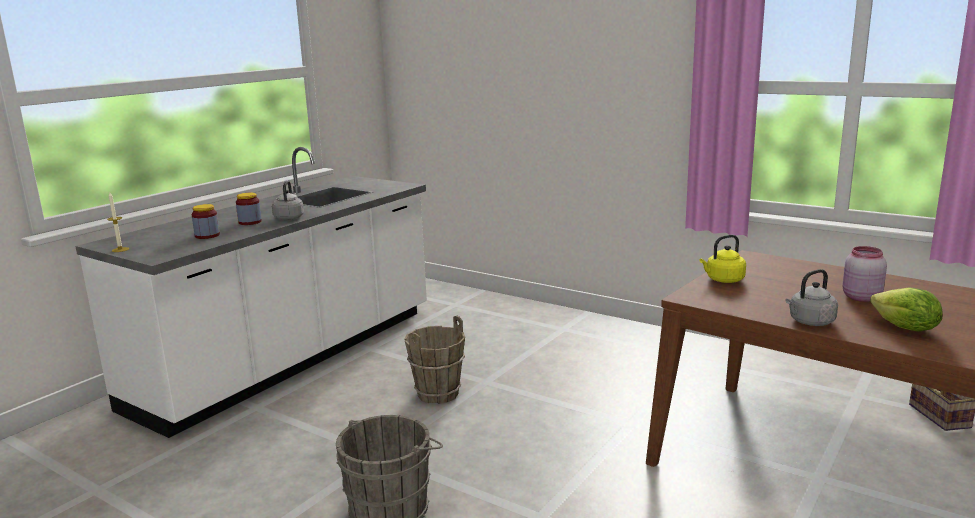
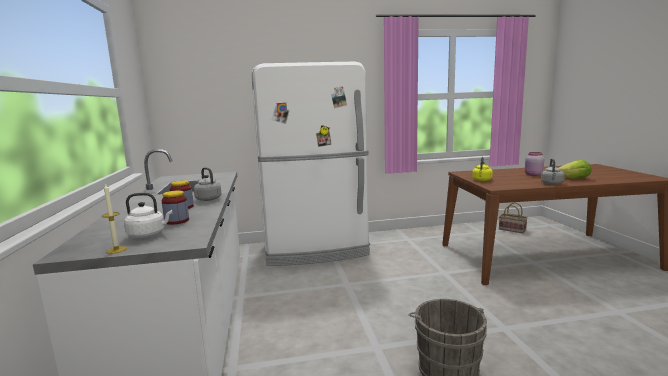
camera: 45 degrees left, 5 degrees down
brown bucket [404,316,465,404] -> none
none -> white kettle [124,193,172,238]
none -> white fridge [251,62,370,266]

